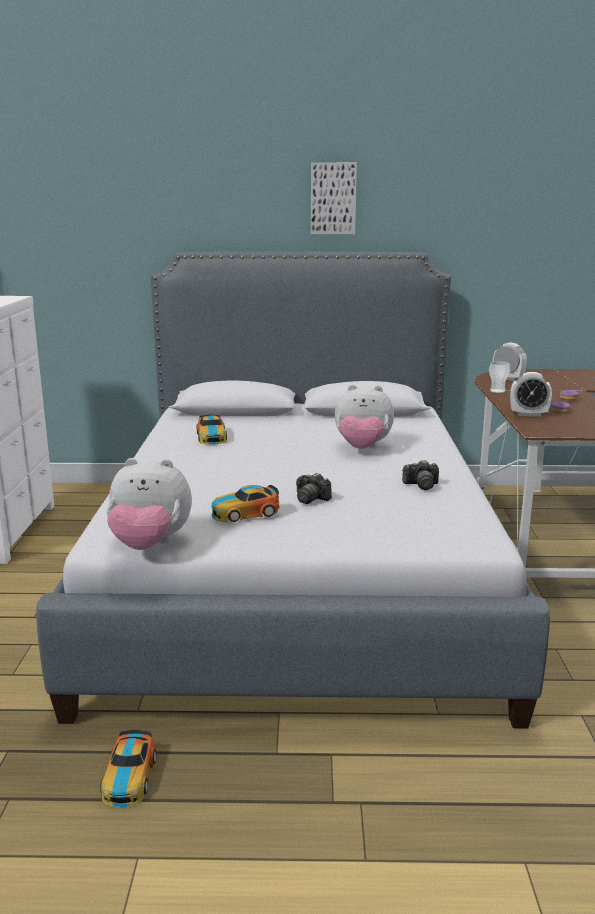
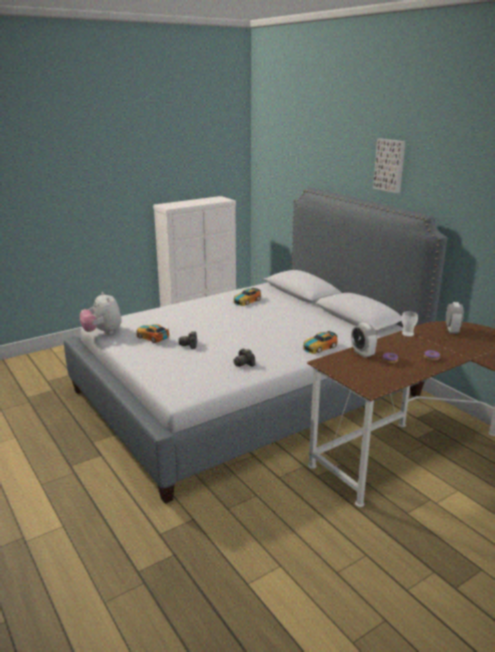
camera: 55 degrees right, 5 degrees up
toy car [100,730,157,808] -> toy car moved to [303,331,337,354]
plush toy [335,385,394,449] -> none

